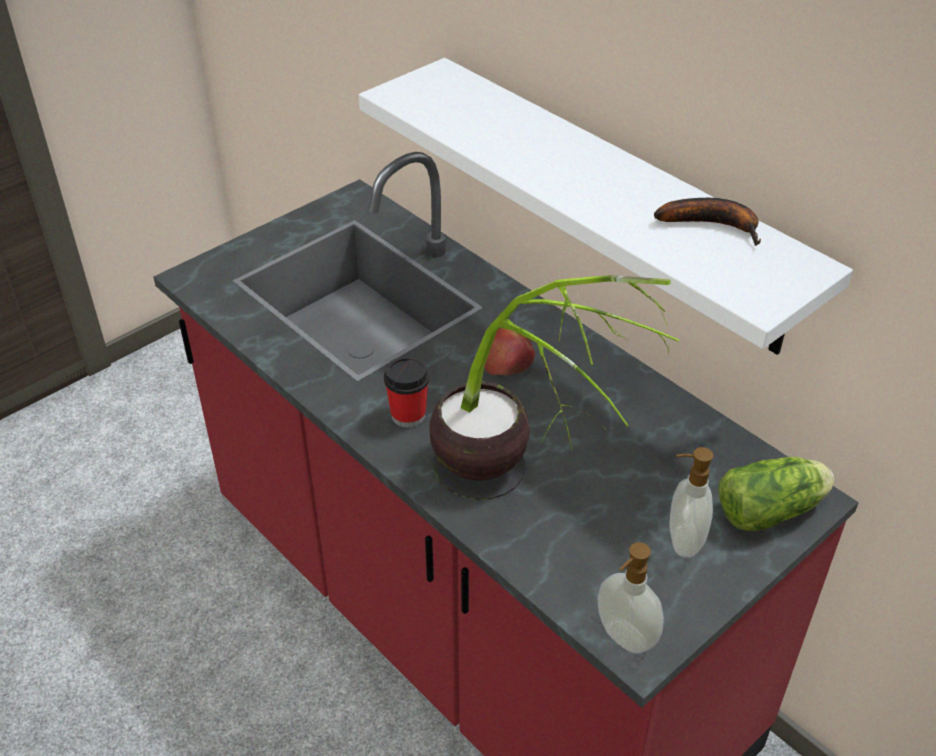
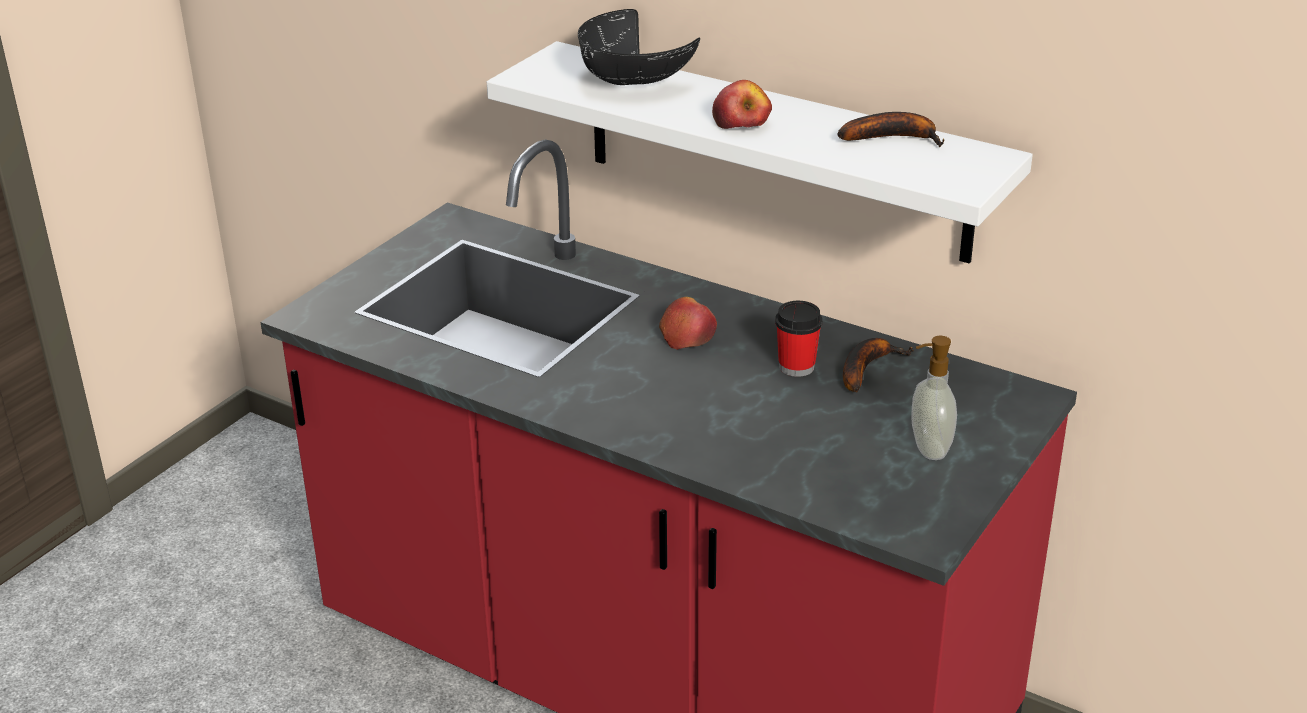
camera: 15 degrees left, 10 degrees down
cup [384,356,429,427] -> cup moved to [775,301,822,377]
potted plant [429,275,679,500] -> none
soap dispenser [598,542,664,654] -> none
lettuce [718,457,834,531] -> none
none -> black bowl [578,9,700,85]
none -> apple [712,80,772,129]
none -> banana [843,338,914,392]

